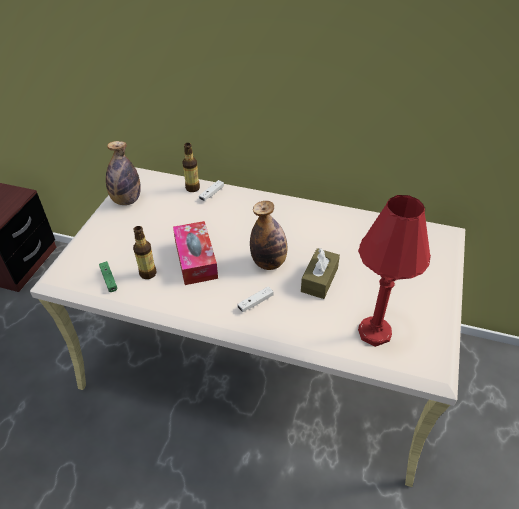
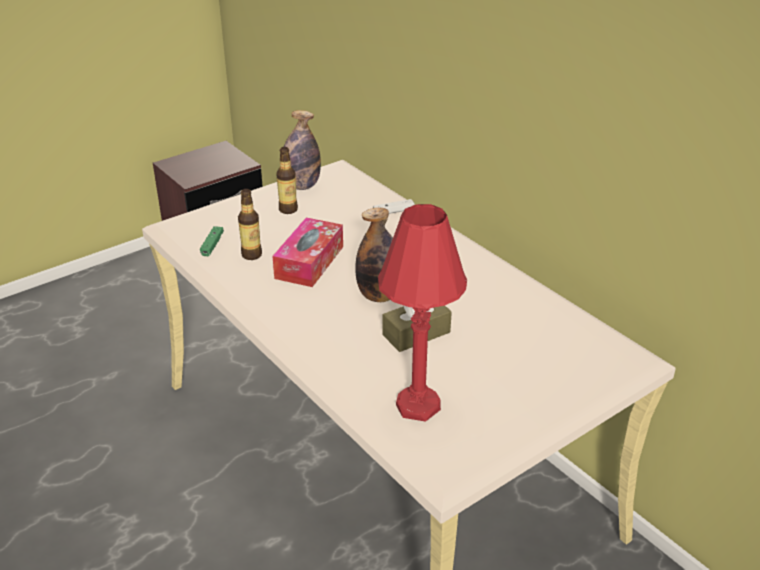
camera: 35 degrees right, 10 degrees down
bottle [182,143,200,192] -> bottle moved to [276,147,298,214]
white game controller [237,286,274,312] -> none

